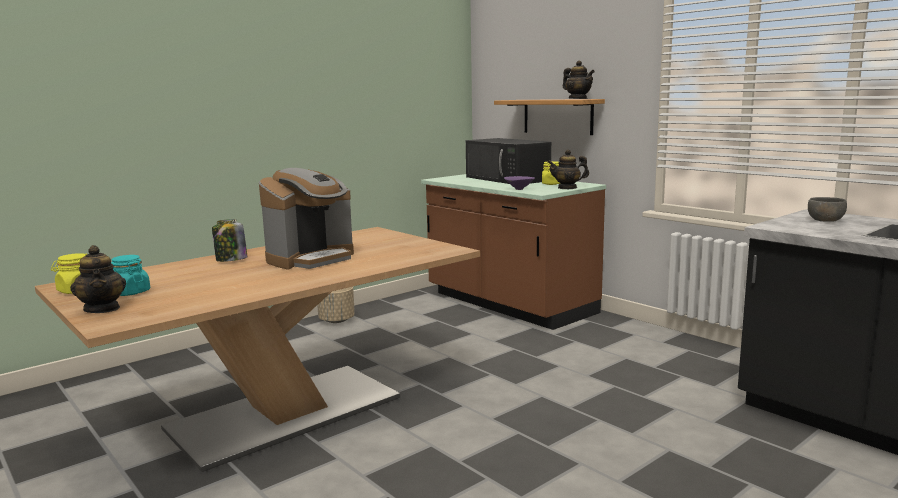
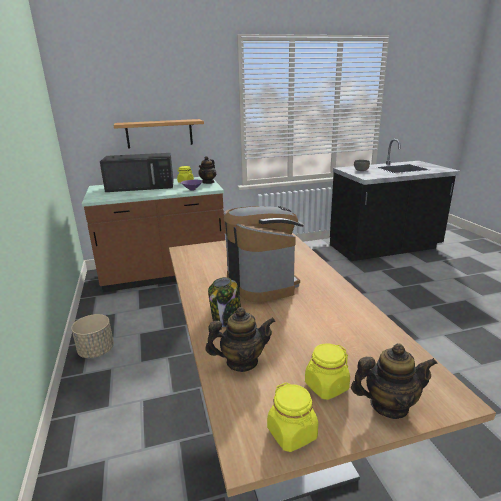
camera: 65 degrees left, 10 degrees up
turquoise jar [111,255,150,296] -> yellow jar [305,343,350,400]
teapot [563,60,595,99] -> teapot moved to [205,307,275,372]

